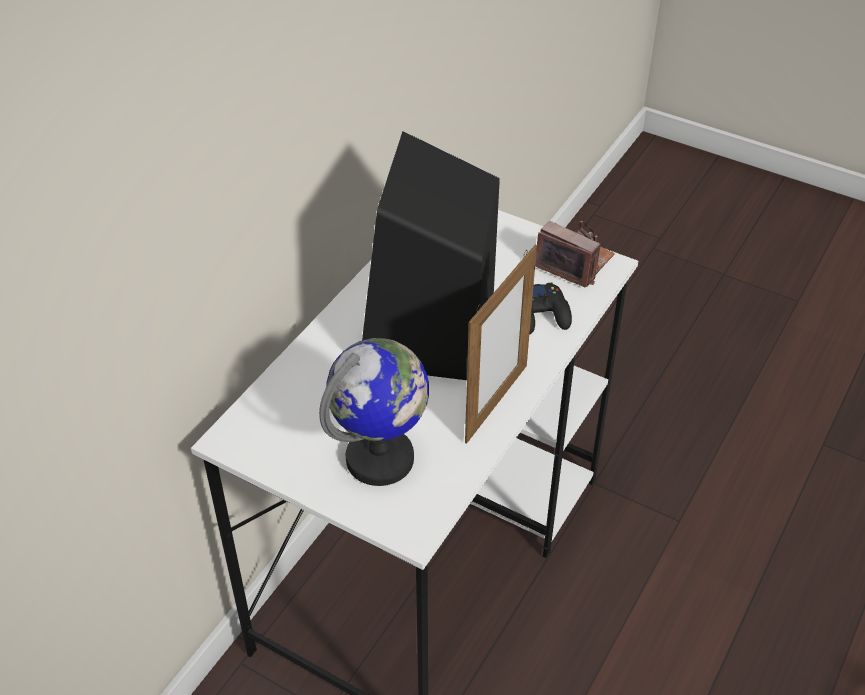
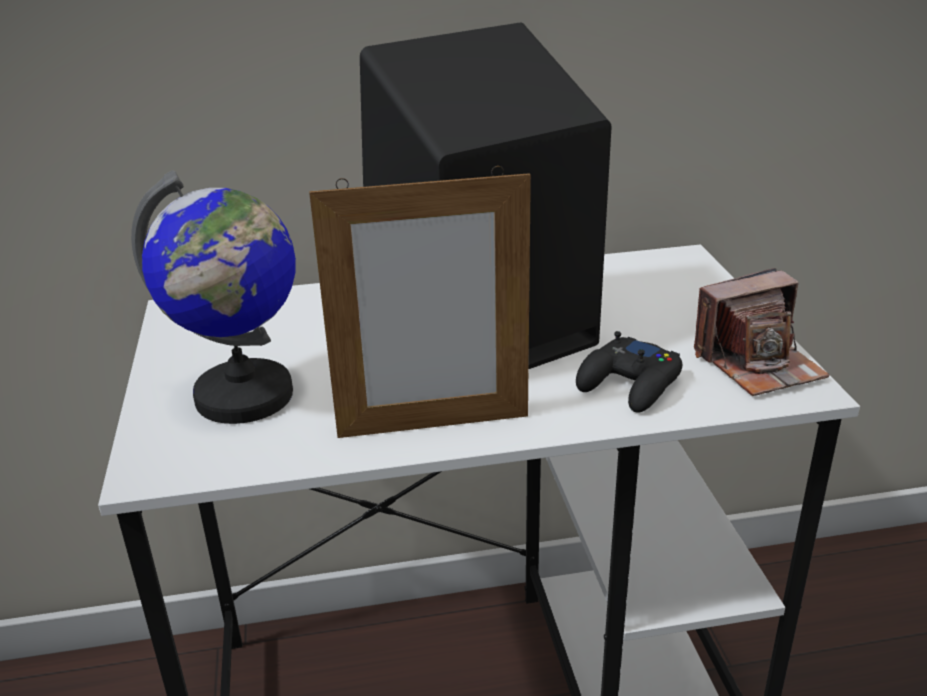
camera: 50 degrees right, 15 degrees down
camera [535,221,615,287] -> camera turned 75 degrees clockwise [694,268,830,396]

